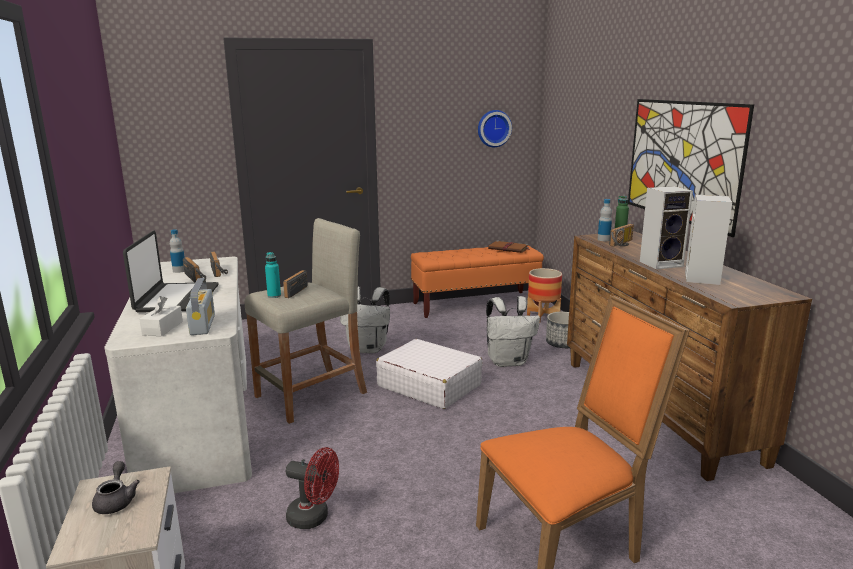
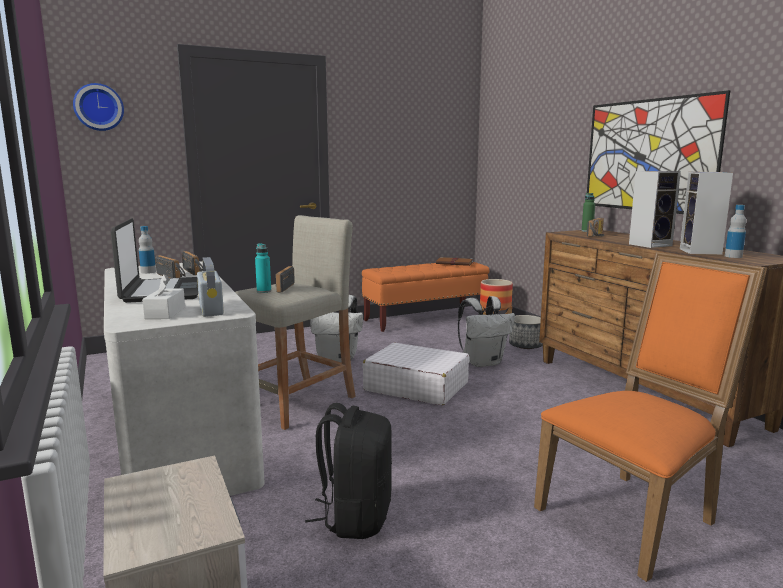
camera: 10 degrees left, 5 degrees down
grey teapot [92,461,140,514] -> none
red fan [286,447,339,529] -> black backpack [305,403,392,539]
wall clock [478,110,512,147] -> wall clock moved to [73,83,124,131]
bottle [598,199,612,241] -> bottle moved to [725,205,746,258]

